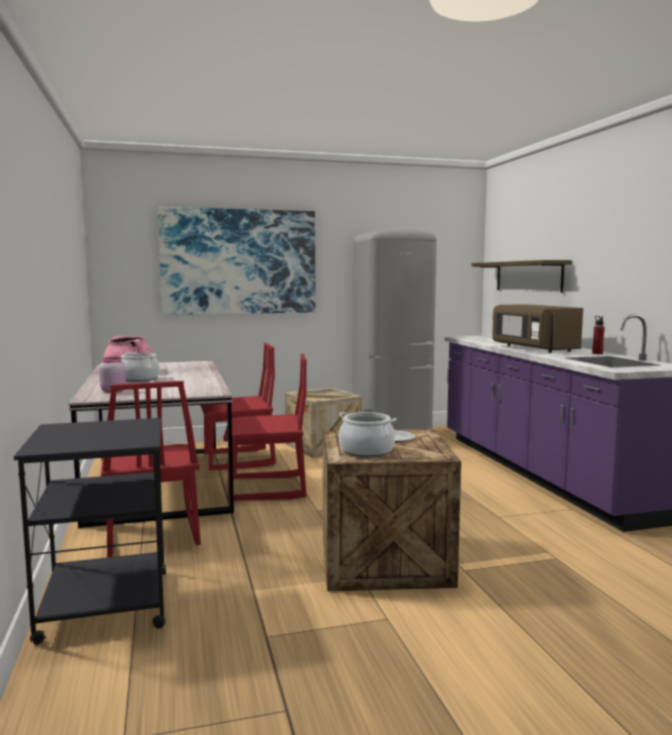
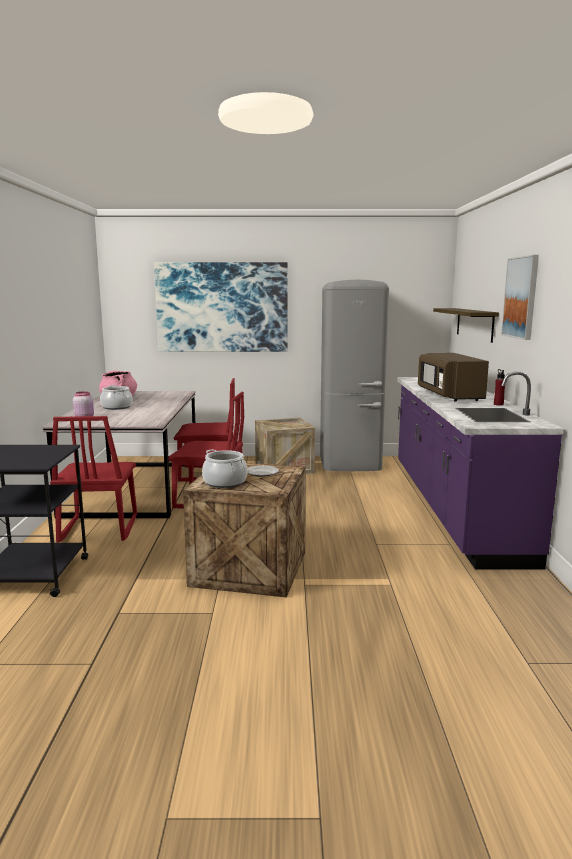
camera: 15 degrees right, 5 degrees up
none -> picture [501,255,539,340]

